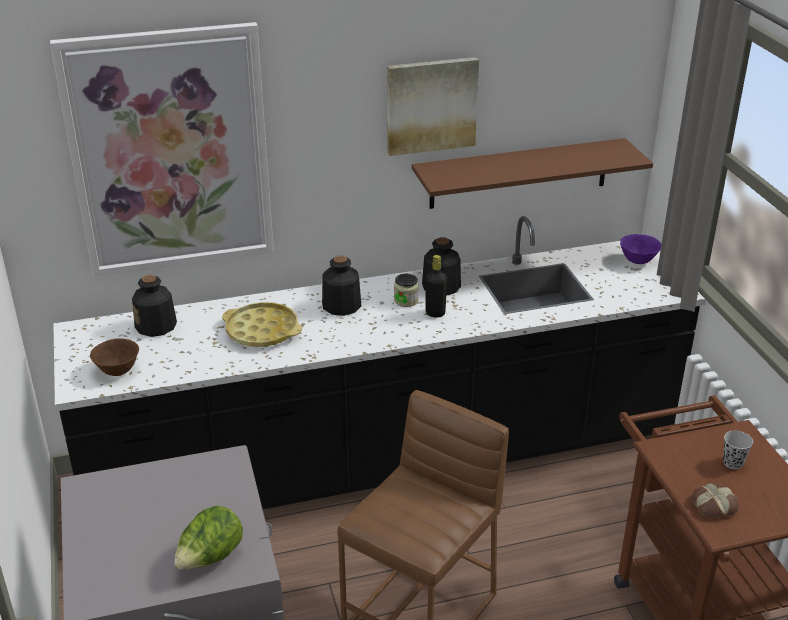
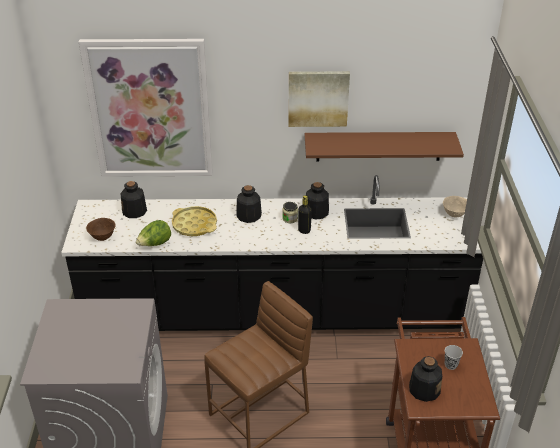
camera: 15 degrees right, 5 degrees up
lettuce [174,506,243,570] -> lettuce moved to [136,220,171,246]
purple bowl [620,234,661,264] -> beige bowl [443,196,467,218]
bread [691,483,739,518] -> bottle [409,356,442,402]

